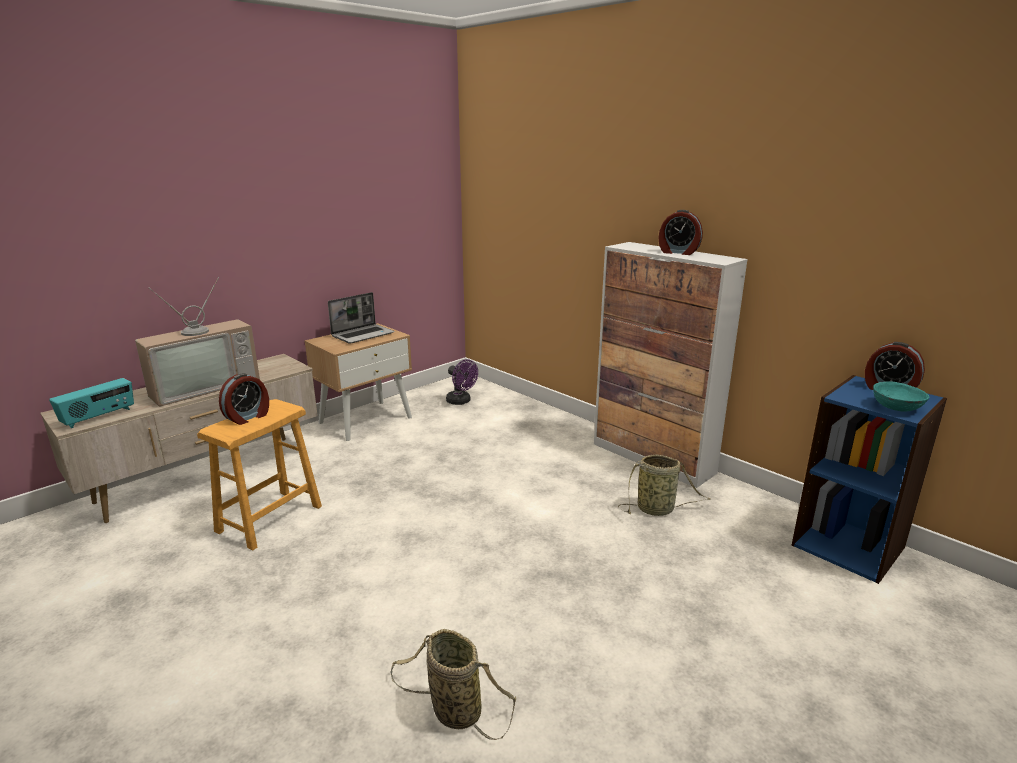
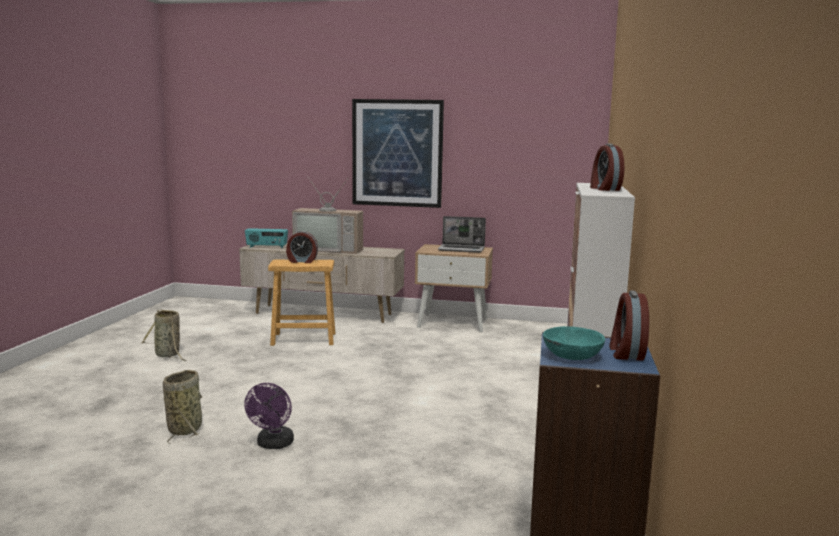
camera: 55 degrees right, 10 degrees down
purple fan [446,359,478,405] -> purple fan moved to [244,383,294,449]
basket [618,454,710,516] -> basket moved to [142,309,186,361]
none -> picture [352,99,444,208]

